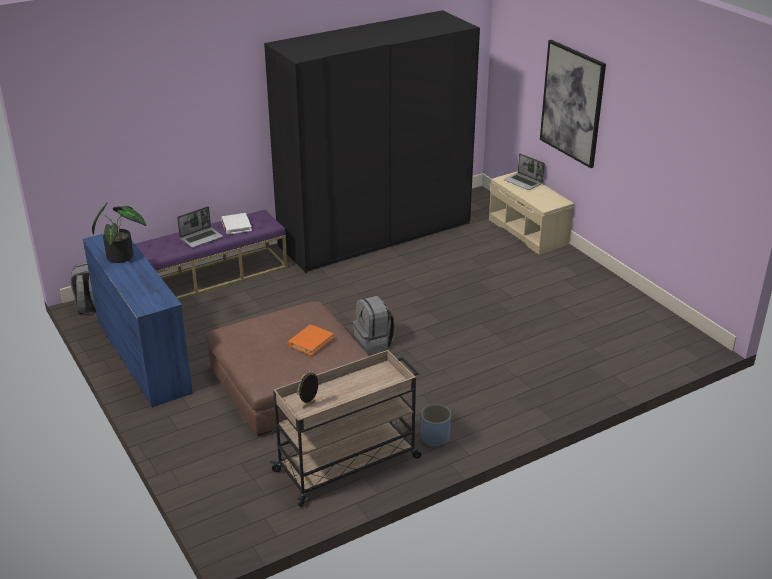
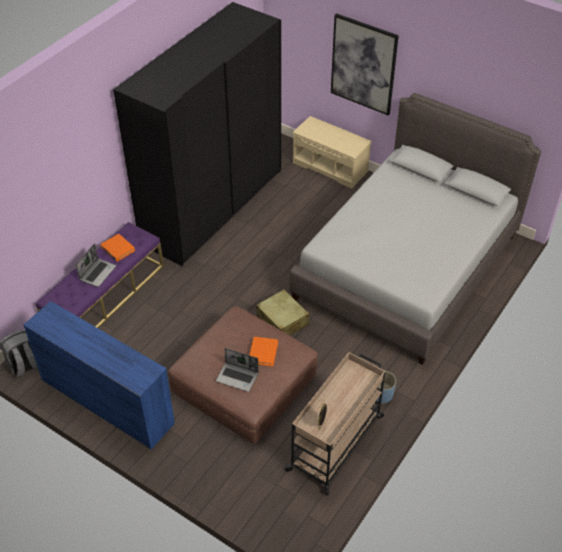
camera: 25 degrees left, 15 degrees up
potted plant [92,203,146,263] -> none
white book [221,213,252,235] -> orange book [101,234,135,262]
grey backpack [353,296,395,354] -> beige suitcase [256,289,309,336]
laptop [504,153,545,190] -> laptop moved to [216,348,259,392]
none -> grey bed [290,93,541,365]

